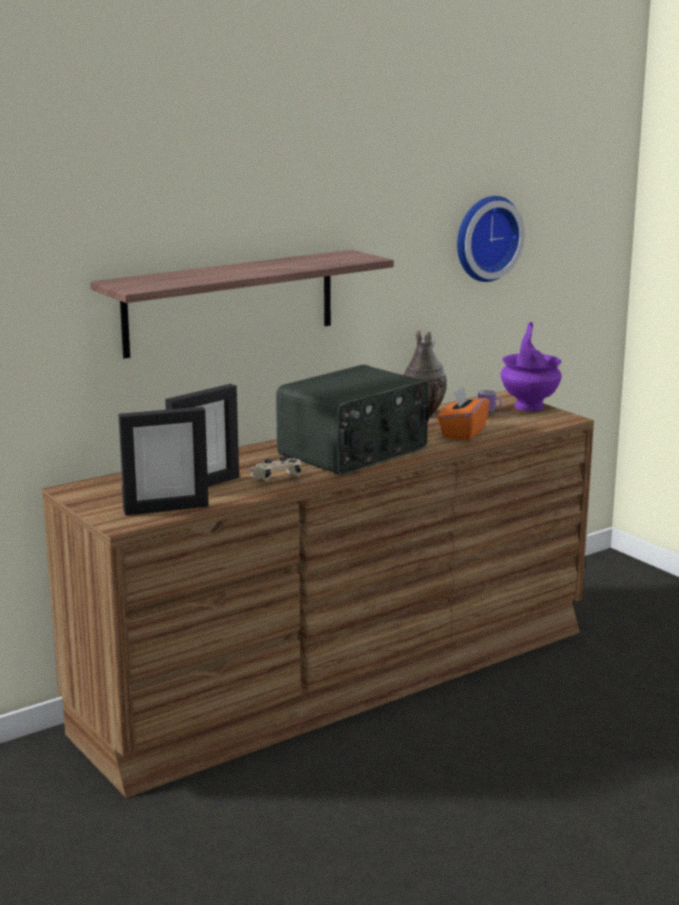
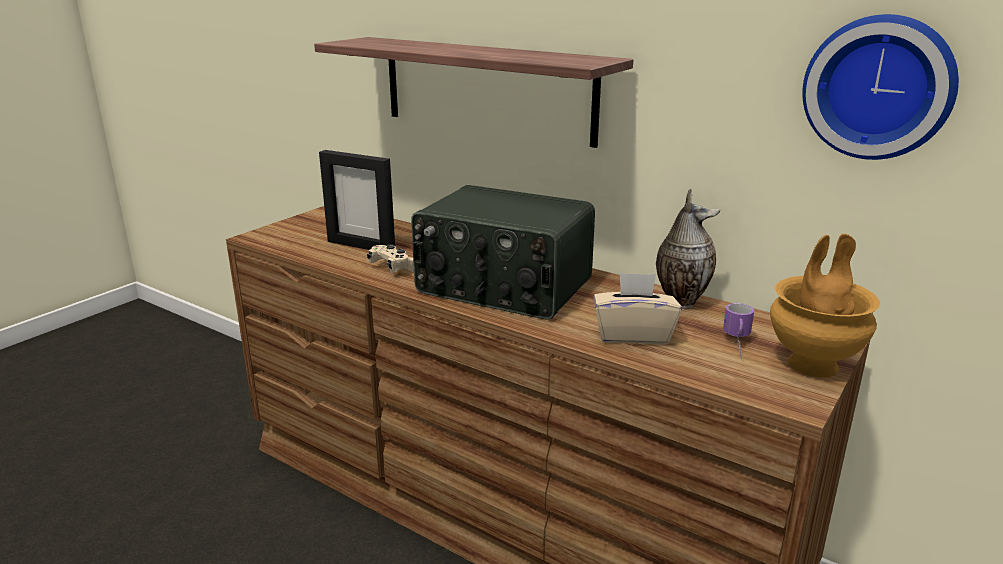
camera: 70 degrees right, 5 degrees up
picture frame [118,407,209,516] -> none
orange tissue box [438,386,490,441] -> beige tissue box [594,272,682,344]
purple vase [501,322,562,412] -> brown vase [770,234,880,378]

